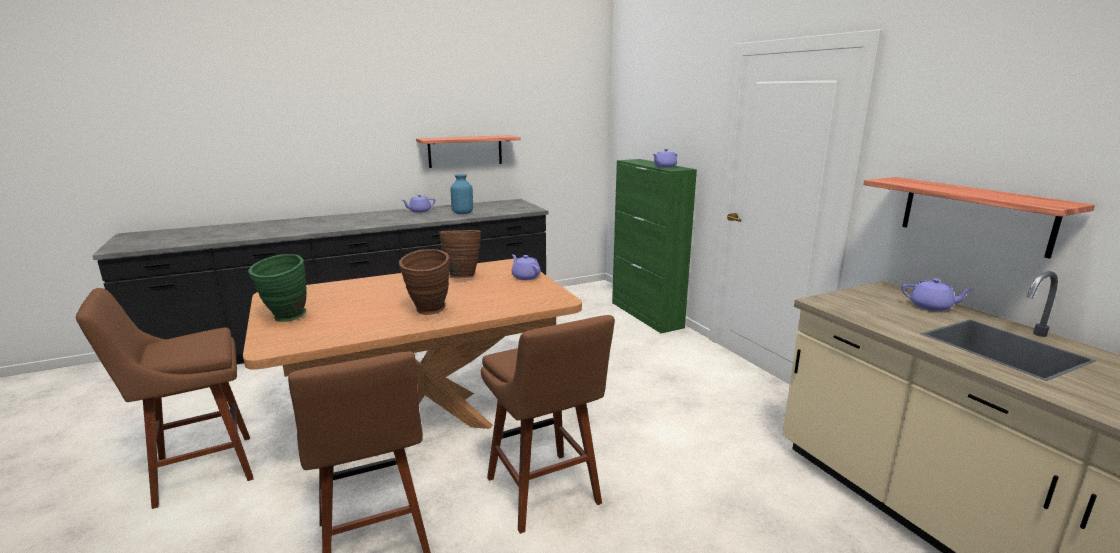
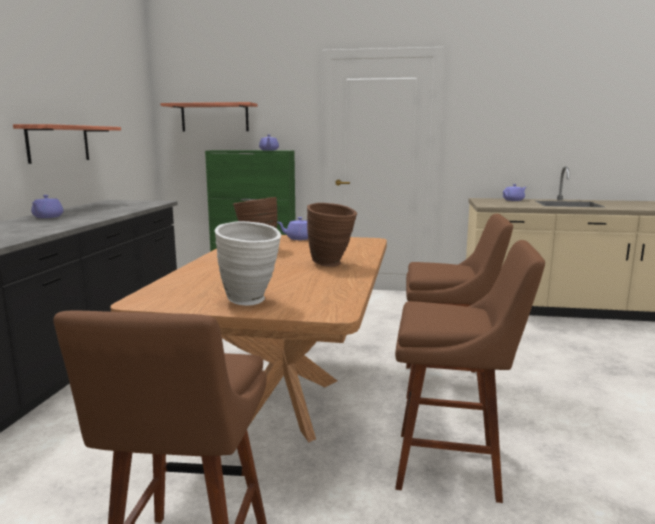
camera: 55 degrees left, 5 degrees down
green vase [248,254,307,322] -> white vase [215,221,281,306]
blue vase [450,174,473,214] -> none
shelf [863,177,1095,259] -> shelf moved to [160,102,257,131]

